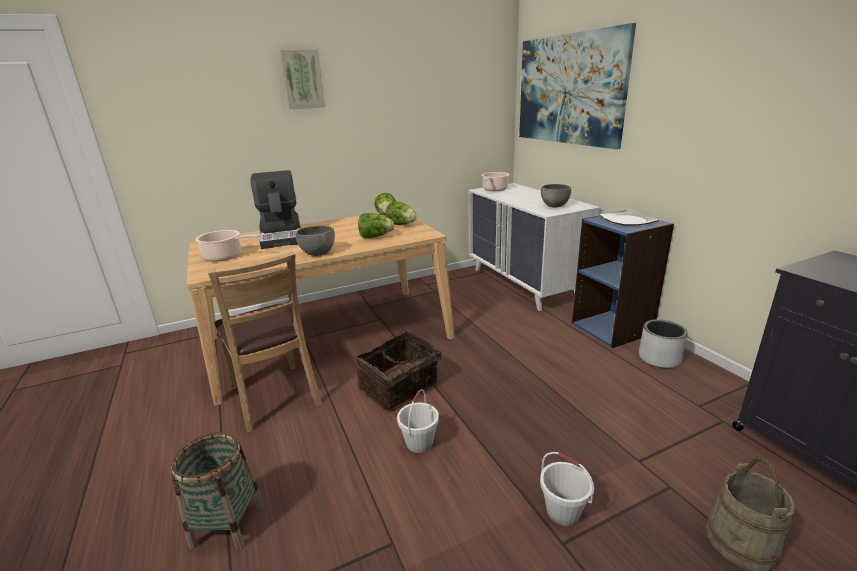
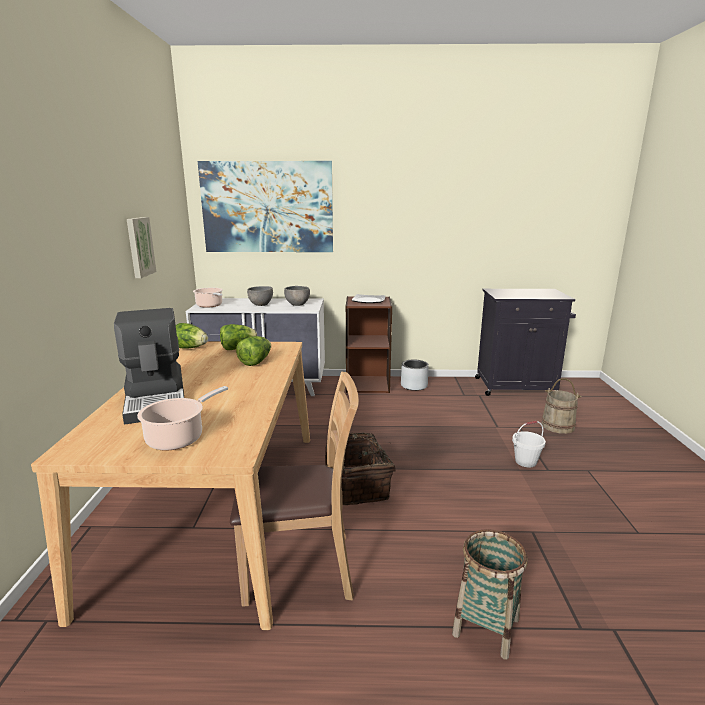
camera: 65 degrees left, 5 degrees down
coffee machine [250,170,301,249] -> coffee machine turned 60 degrees clockwise [114,308,184,425]
picture [280,49,325,109] -> picture moved to [127,217,156,278]
grey bowl [296,225,335,256] -> grey bowl moved to [247,286,273,306]
white bucket [397,389,439,453] -> none
blue bookcase [572,211,674,348] -> brown bookcase [345,296,392,393]

